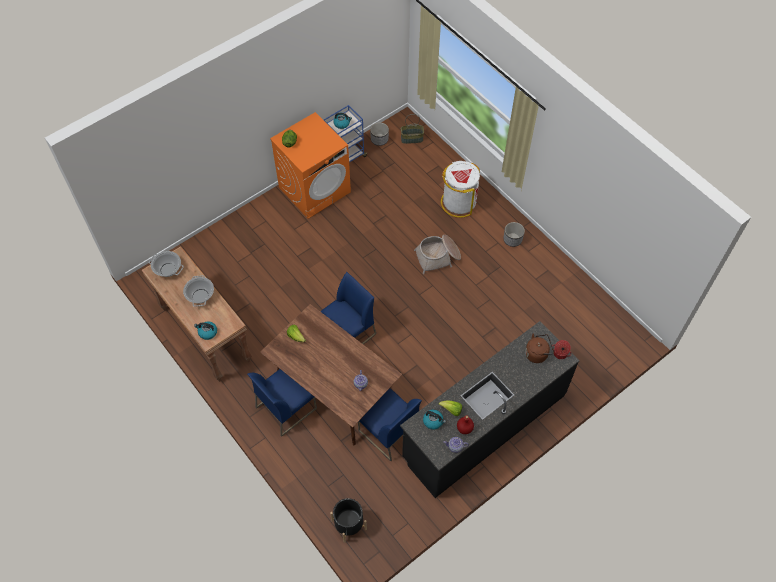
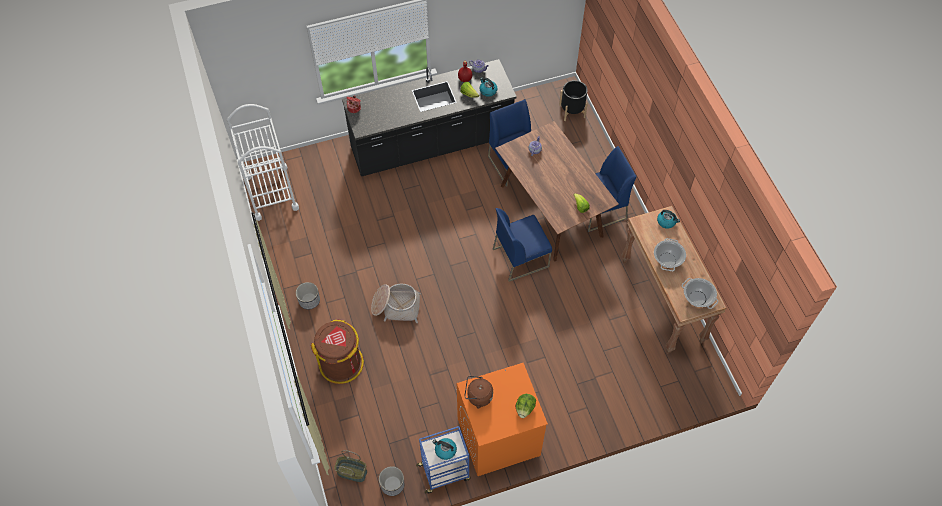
camera: 160 degrees left, 0 degrees up
white trash can [441,161,480,218] -> brown trash can [311,320,364,384]
brown kettle [525,334,554,363] -> brown kettle moved to [465,376,493,409]
none -> white cart [227,104,299,221]

